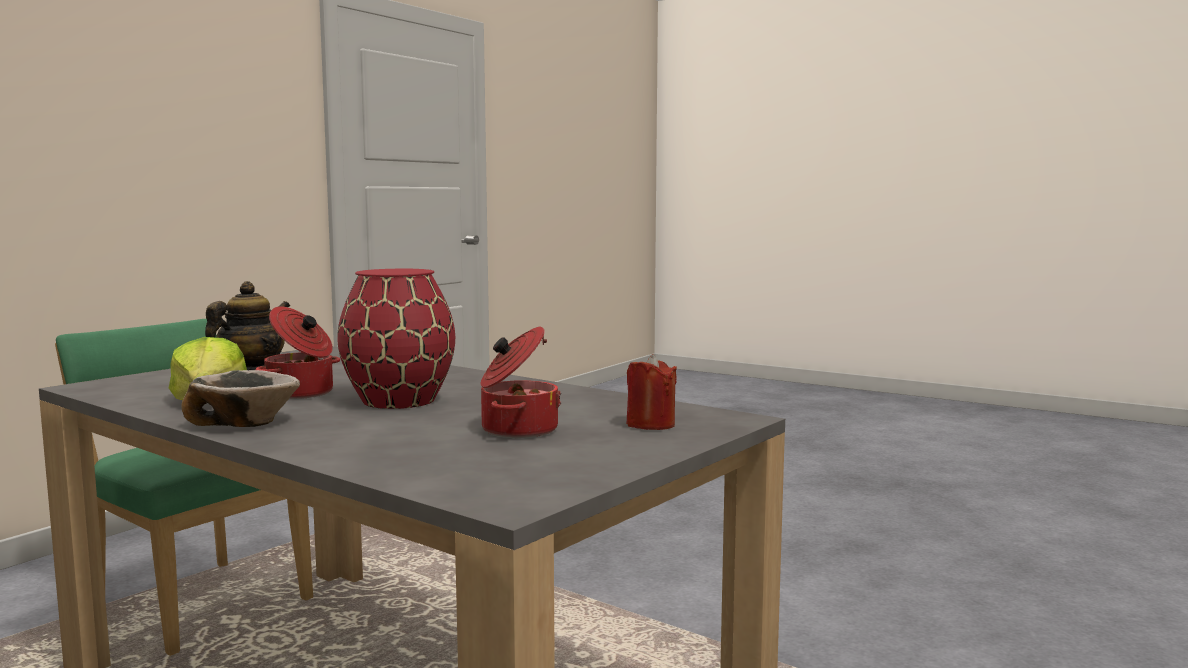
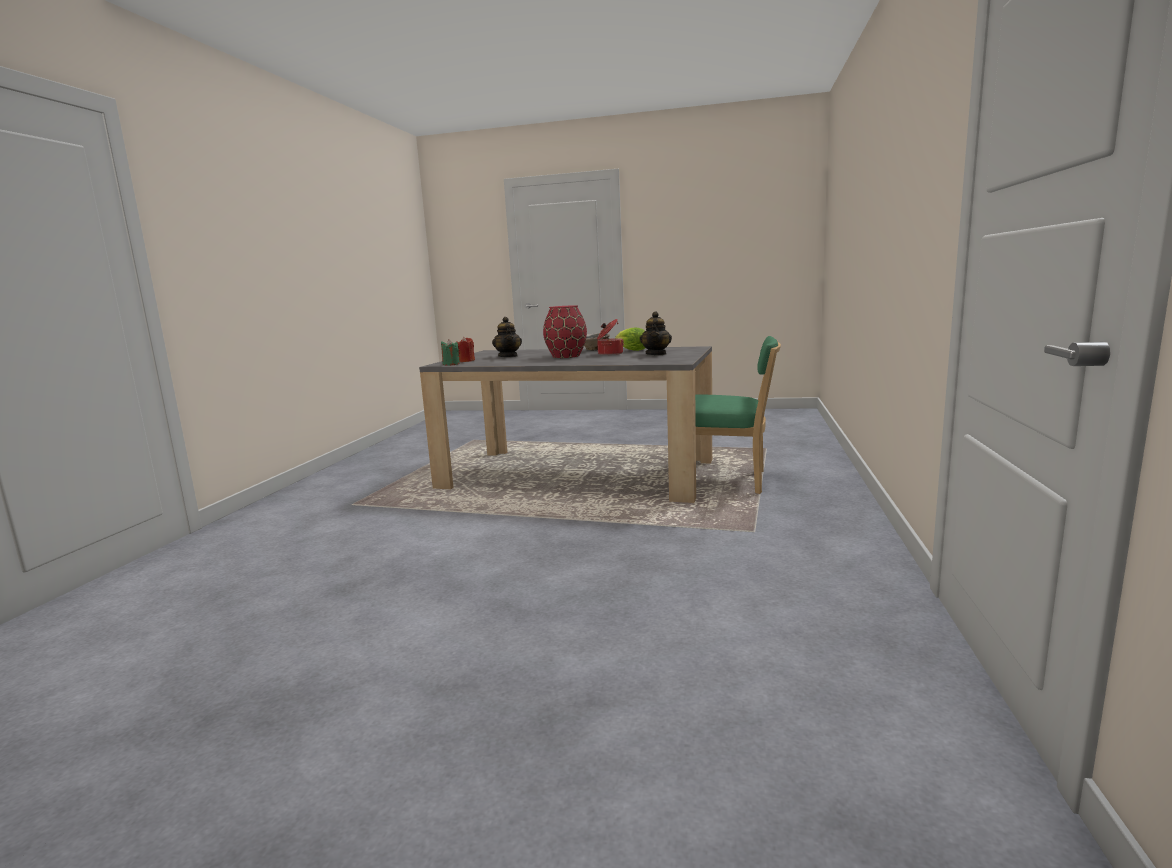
camera: 160 degrees right, 5 degrees up
cooking pot [481,327,561,438] -> teapot [492,317,522,357]
none -> green candle [441,339,460,366]

